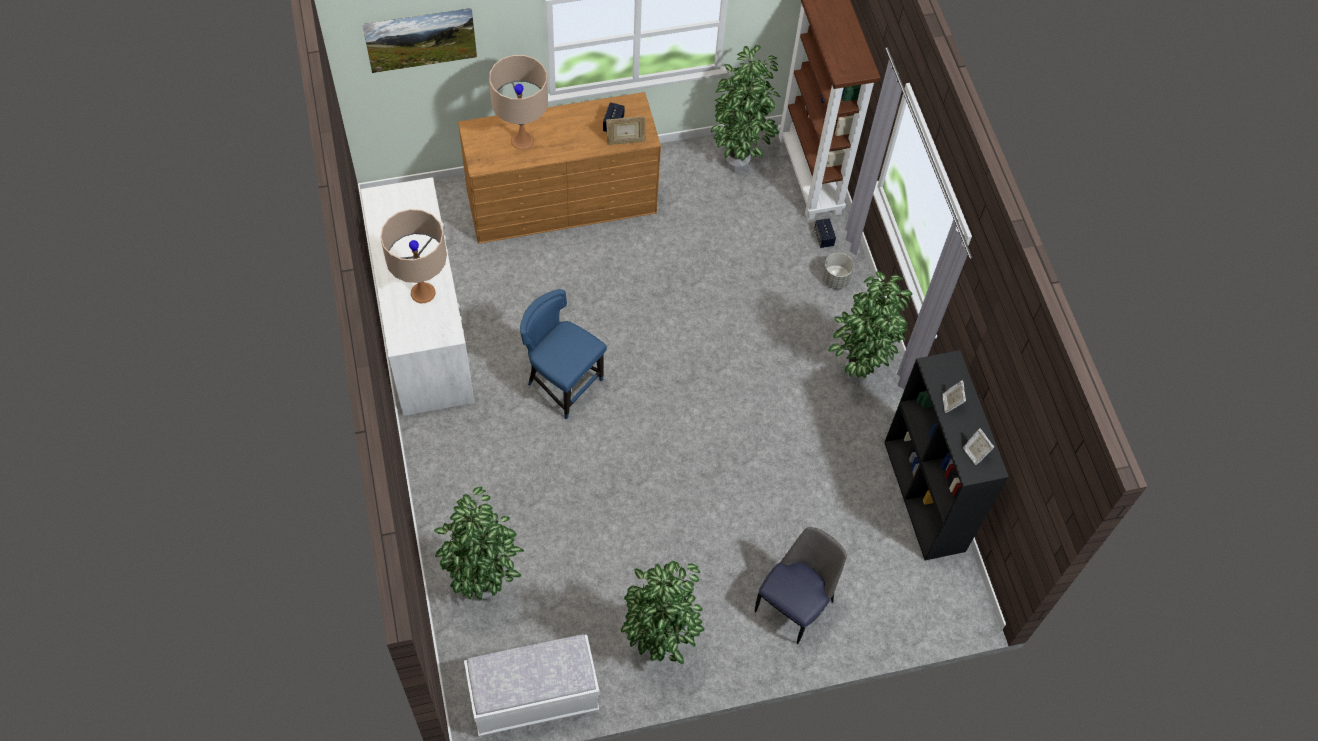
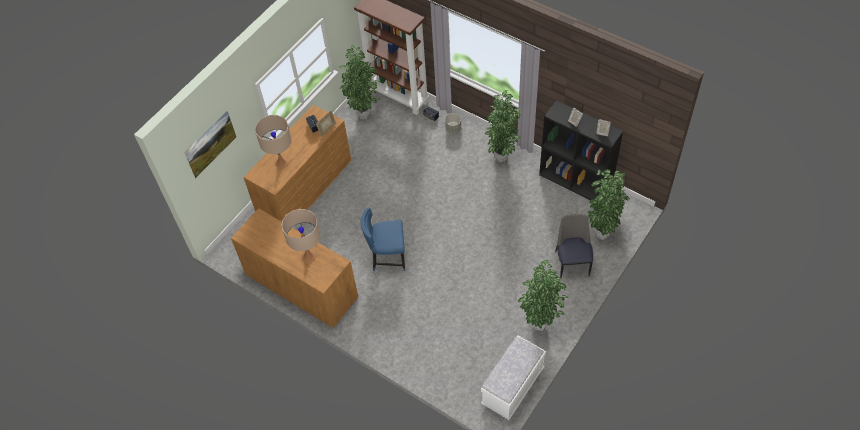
camera: 35 degrees left, 5 degrees down
white dresser [360,177,474,416] -> brown dresser [231,208,358,328]
potted plant [434,486,524,600] -> potted plant moved to [588,170,630,240]

